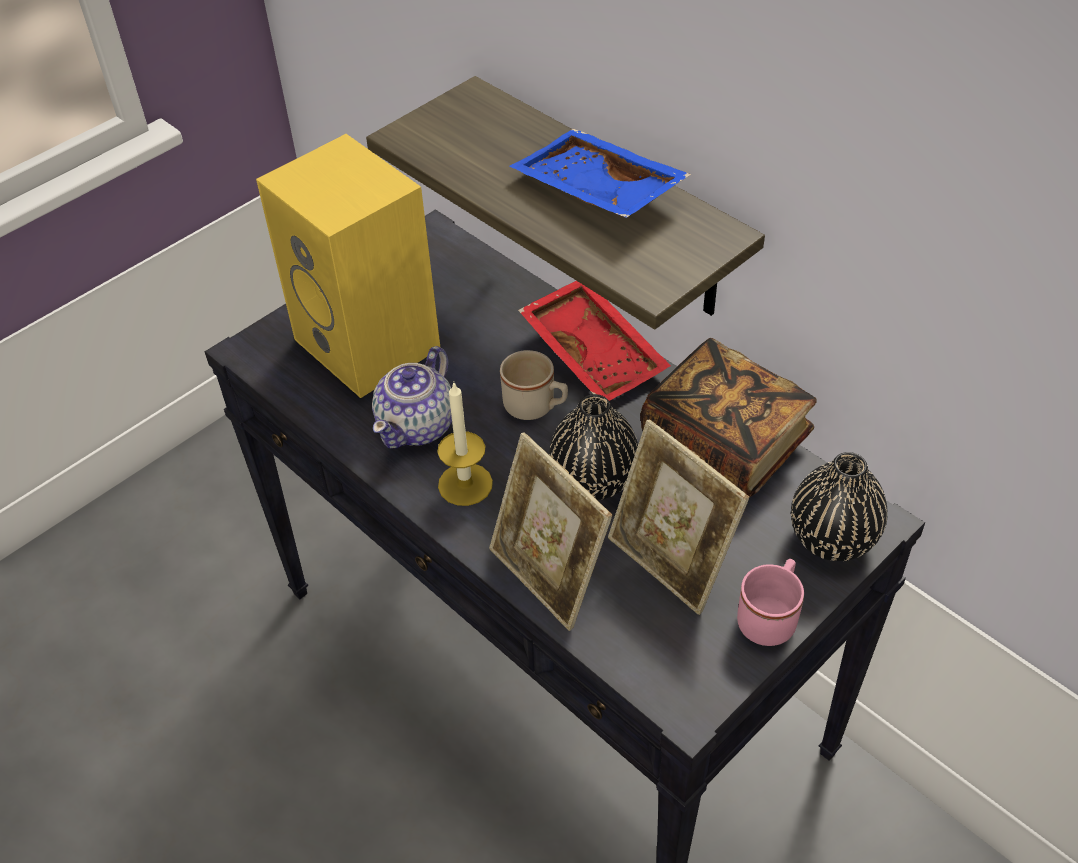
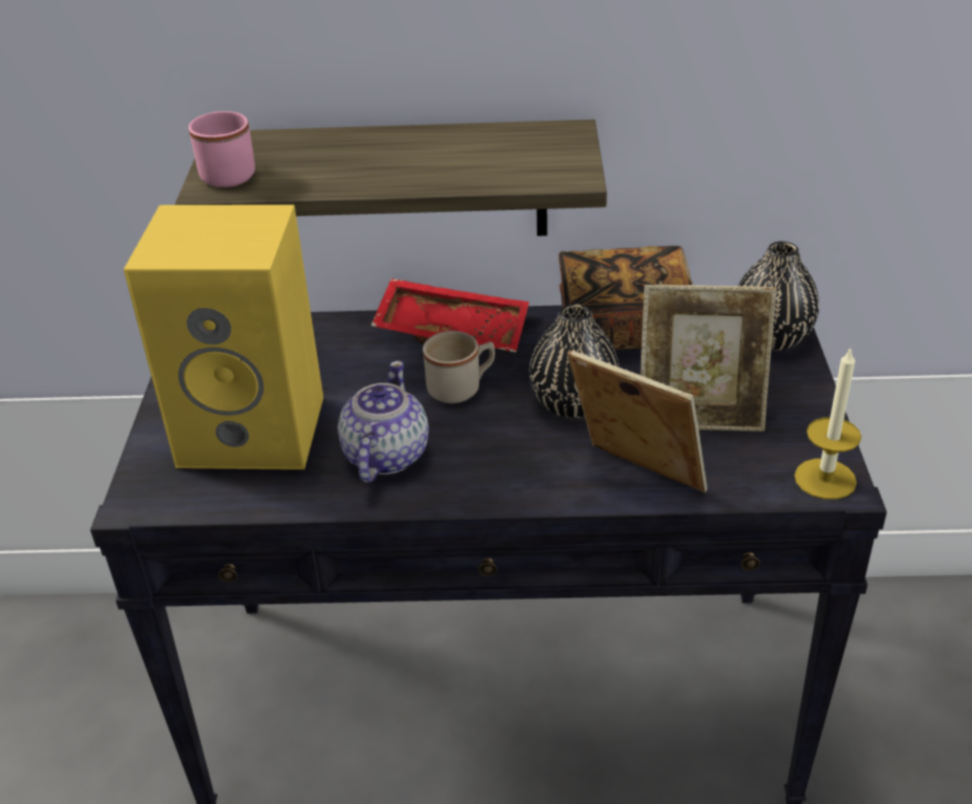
camera: 45 degrees left, 10 degrees down
teapot [372,346,452,449] -> teapot turned 150 degrees counterclockwise [338,361,429,482]
candle [437,383,493,506] -> candle moved to [794,347,861,500]
picture frame [489,432,612,631] -> picture frame turned 150 degrees counterclockwise [567,349,707,493]
blue tray [510,129,691,218] -> none
pink mug [737,559,804,646] -> pink mug moved to [188,111,255,187]

